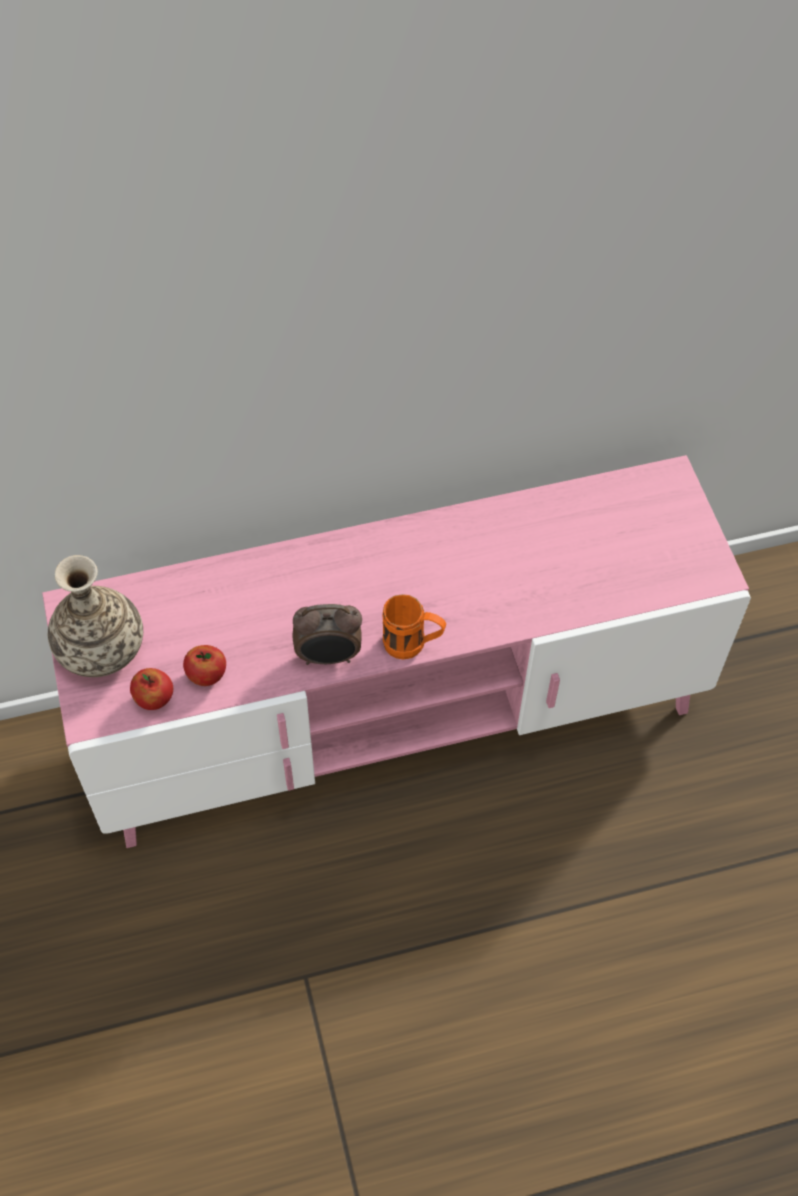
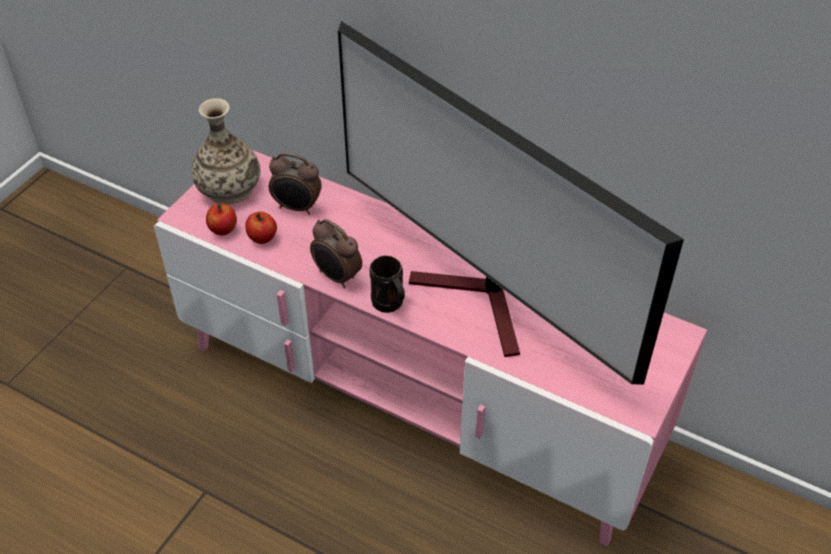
camera: 45 degrees right, 10 degrees down
orange mug [383,594,446,659] -> black mug [370,255,405,313]
none -> alarm clock [269,153,322,214]
none -> television [338,21,684,384]

